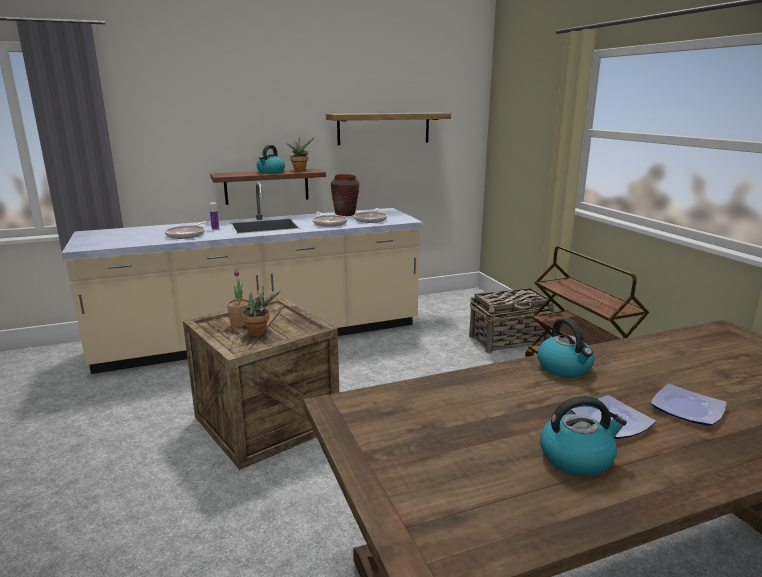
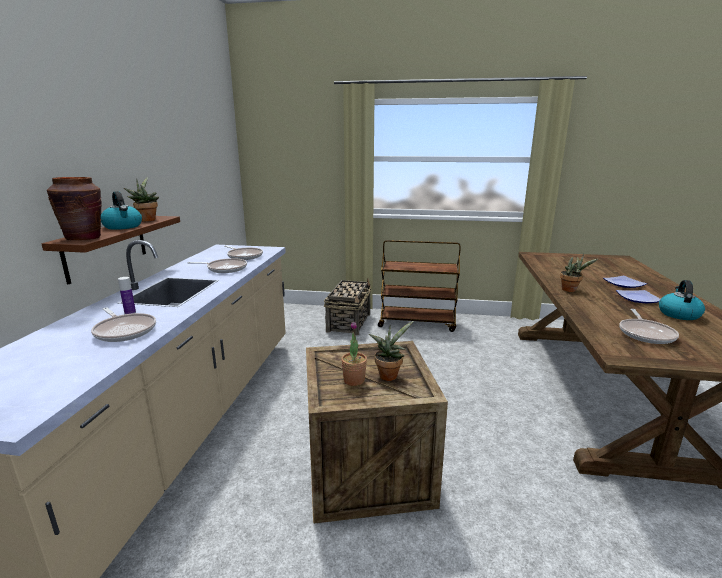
camera: 60 degrees left, 0 degrees up
shelf [326,113,451,145] -> none
brown vase [331,174,360,216] -> brown vase moved to [47,177,102,240]
kettle [537,318,594,377] -> potted plant [560,254,598,292]
none -> frying pan [619,309,679,344]

